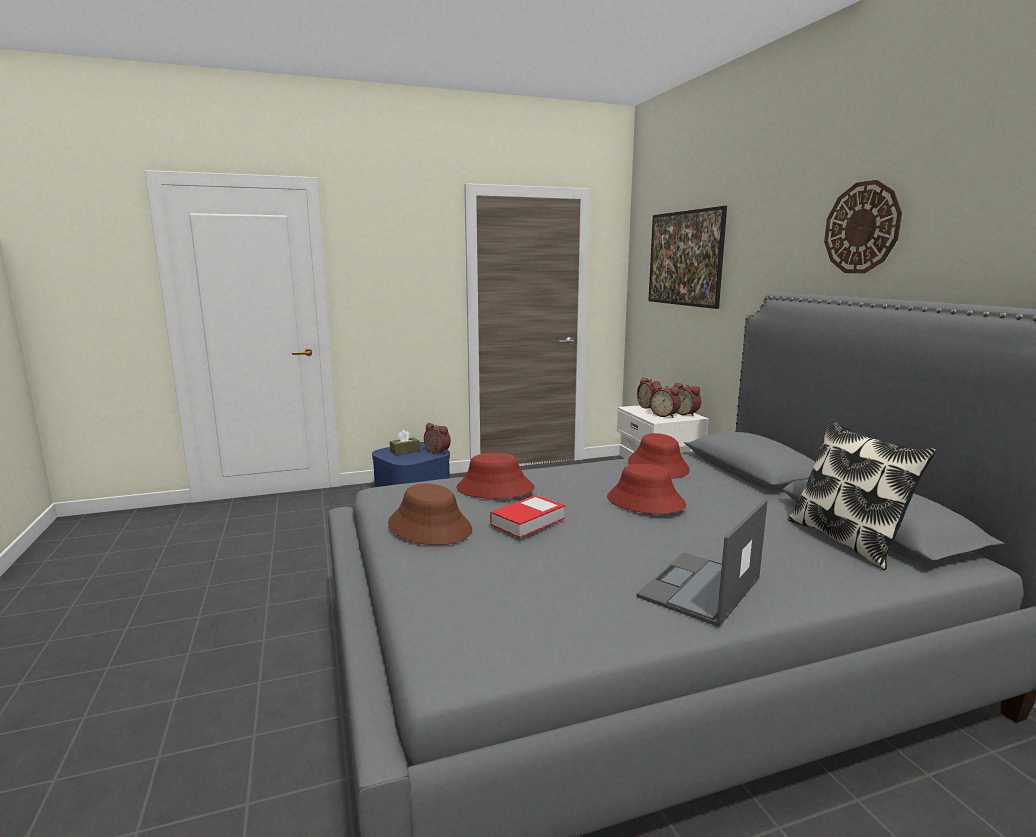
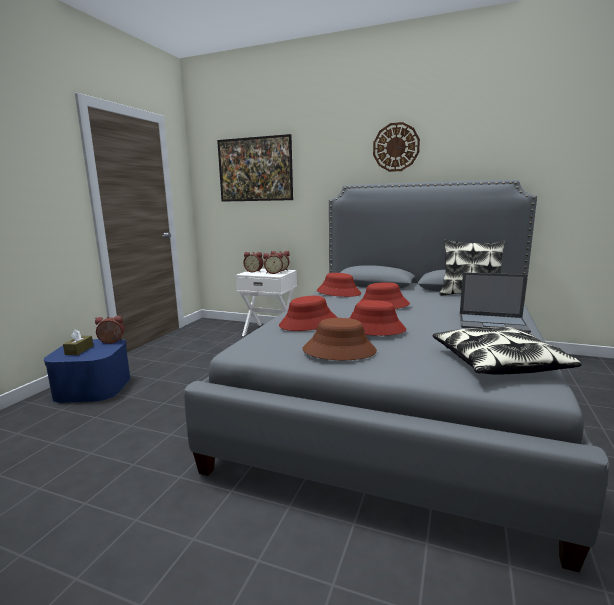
camera: 50 degrees left, 0 degrees up
book [490,495,565,538] -> red hat [349,300,406,336]
laptop [636,499,768,627] -> laptop turned 60 degrees counterclockwise [460,272,531,333]
none -> pillow [433,327,581,374]

